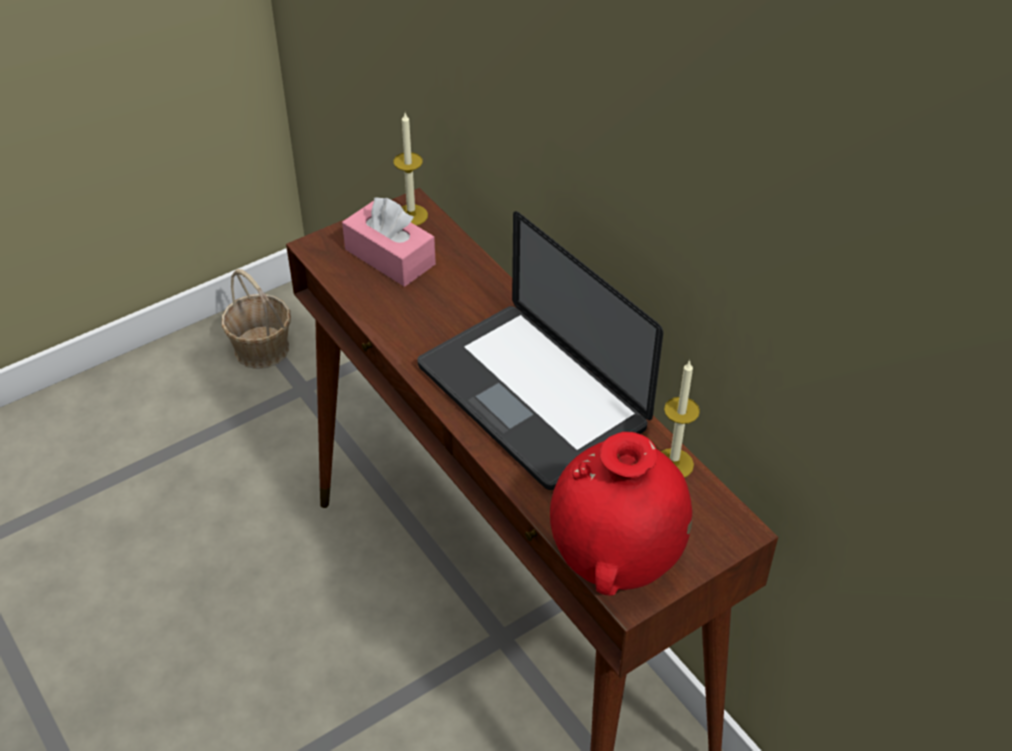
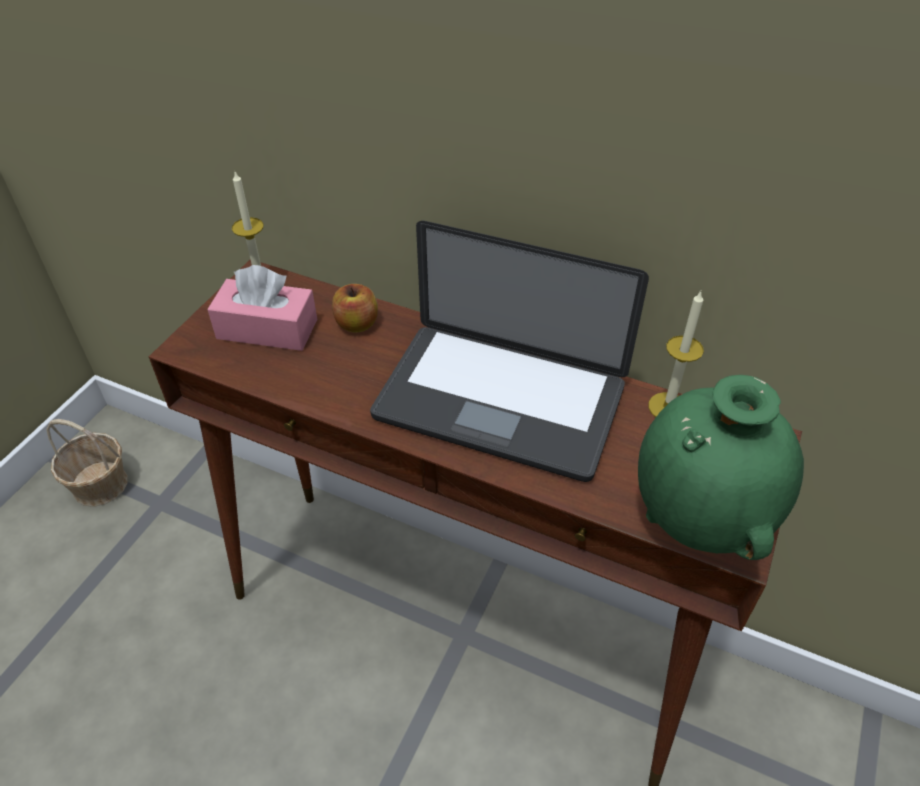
camera: 30 degrees left, 0 degrees up
red vase [550,432,692,595] -> green vase [638,375,804,560]
none -> apple [332,284,378,332]

